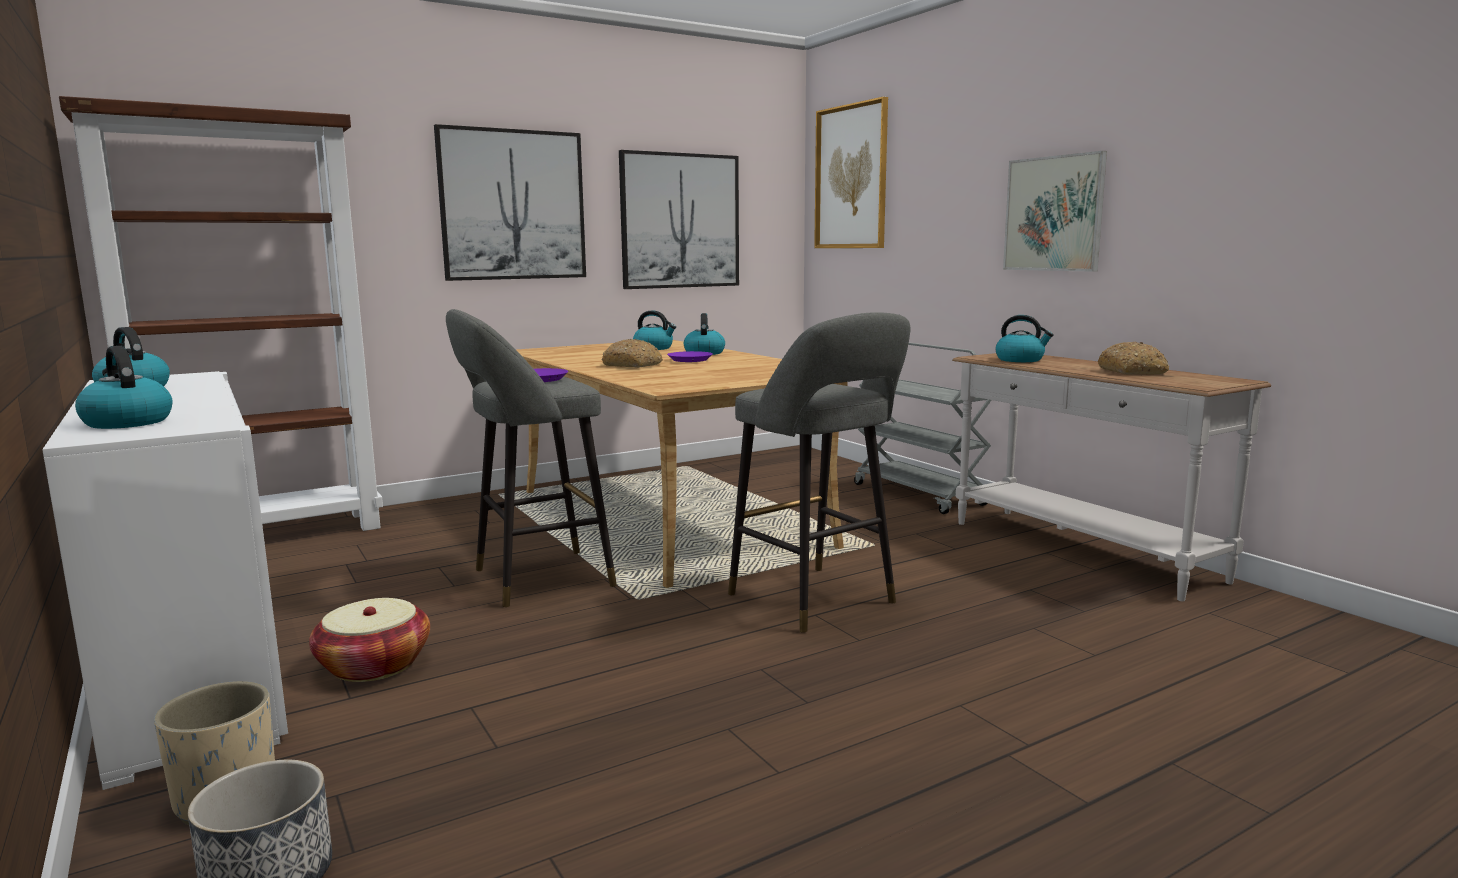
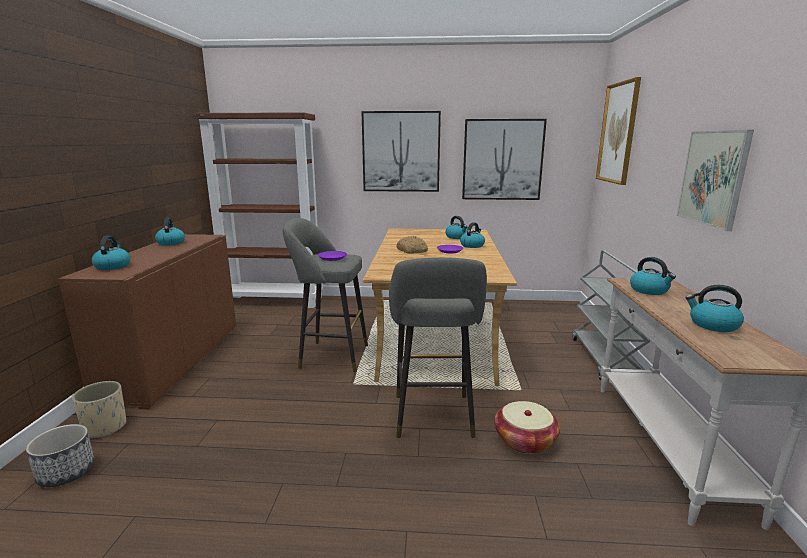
camera: 35 degrees right, 5 degrees up
white cabinet [42,371,288,790] -> brown cabinet [58,234,236,409]
basket [309,598,430,682] -> basket moved to [494,401,560,454]
bread [1097,342,1169,375] -> kettle [685,285,744,332]

